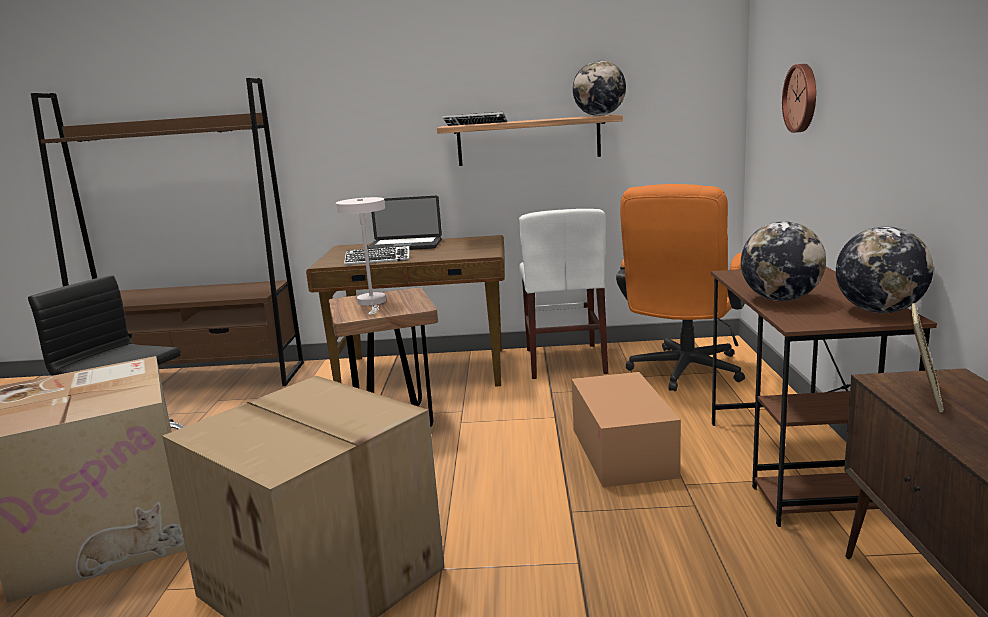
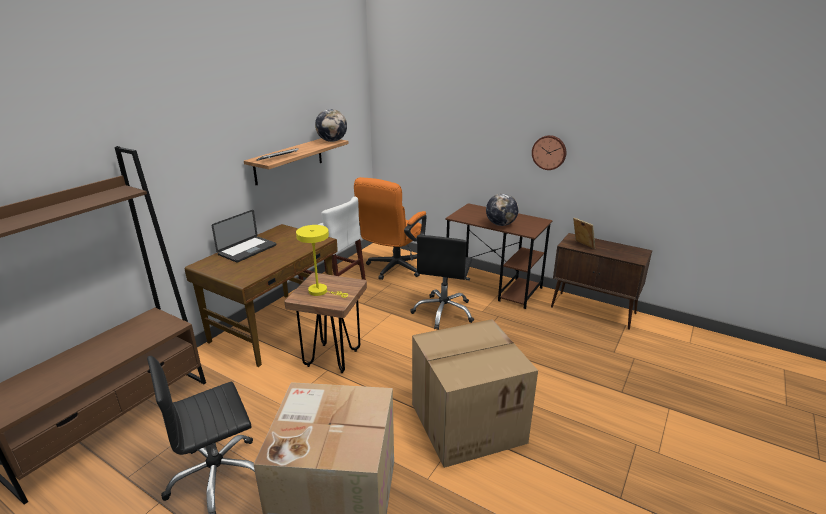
camera: 60 degrees left, 10 degrees up
white table lamp [336,197,386,315] -> yellow table lamp [296,225,348,298]
keyboard [344,246,409,266] -> none
cardboard box [572,372,681,487] -> black office chair [410,235,474,330]
orange office chair [616,184,745,391] -> orange office chair turned 60 degrees clockwise [354,177,427,280]
wall clock [782,64,816,133] -> wall clock moved to [532,135,566,170]
globe [836,226,933,313] -> none

